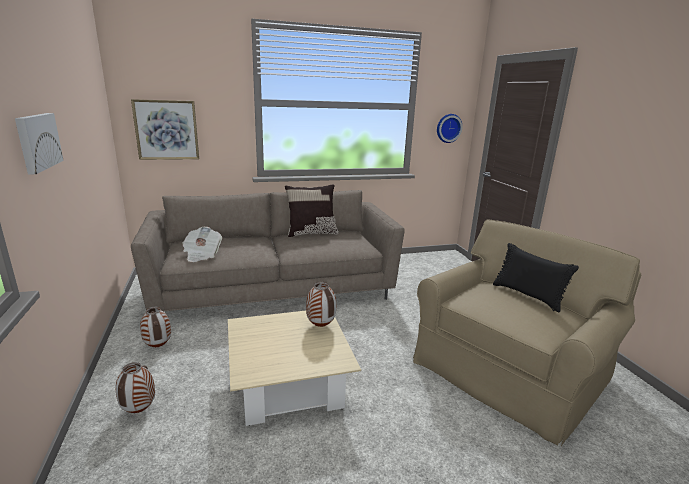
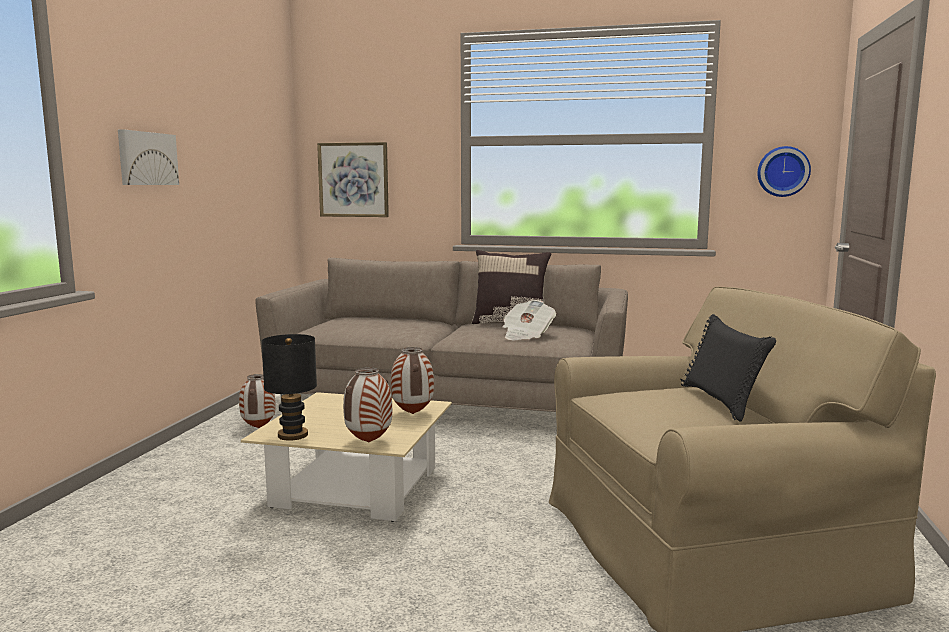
camera: 30 degrees right, 10 degrees down
vase [116,362,155,413] -> vase moved to [343,367,392,442]
newspaper [182,227,222,262] -> newspaper moved to [503,300,556,340]
none -> black table lamp [261,334,317,441]

